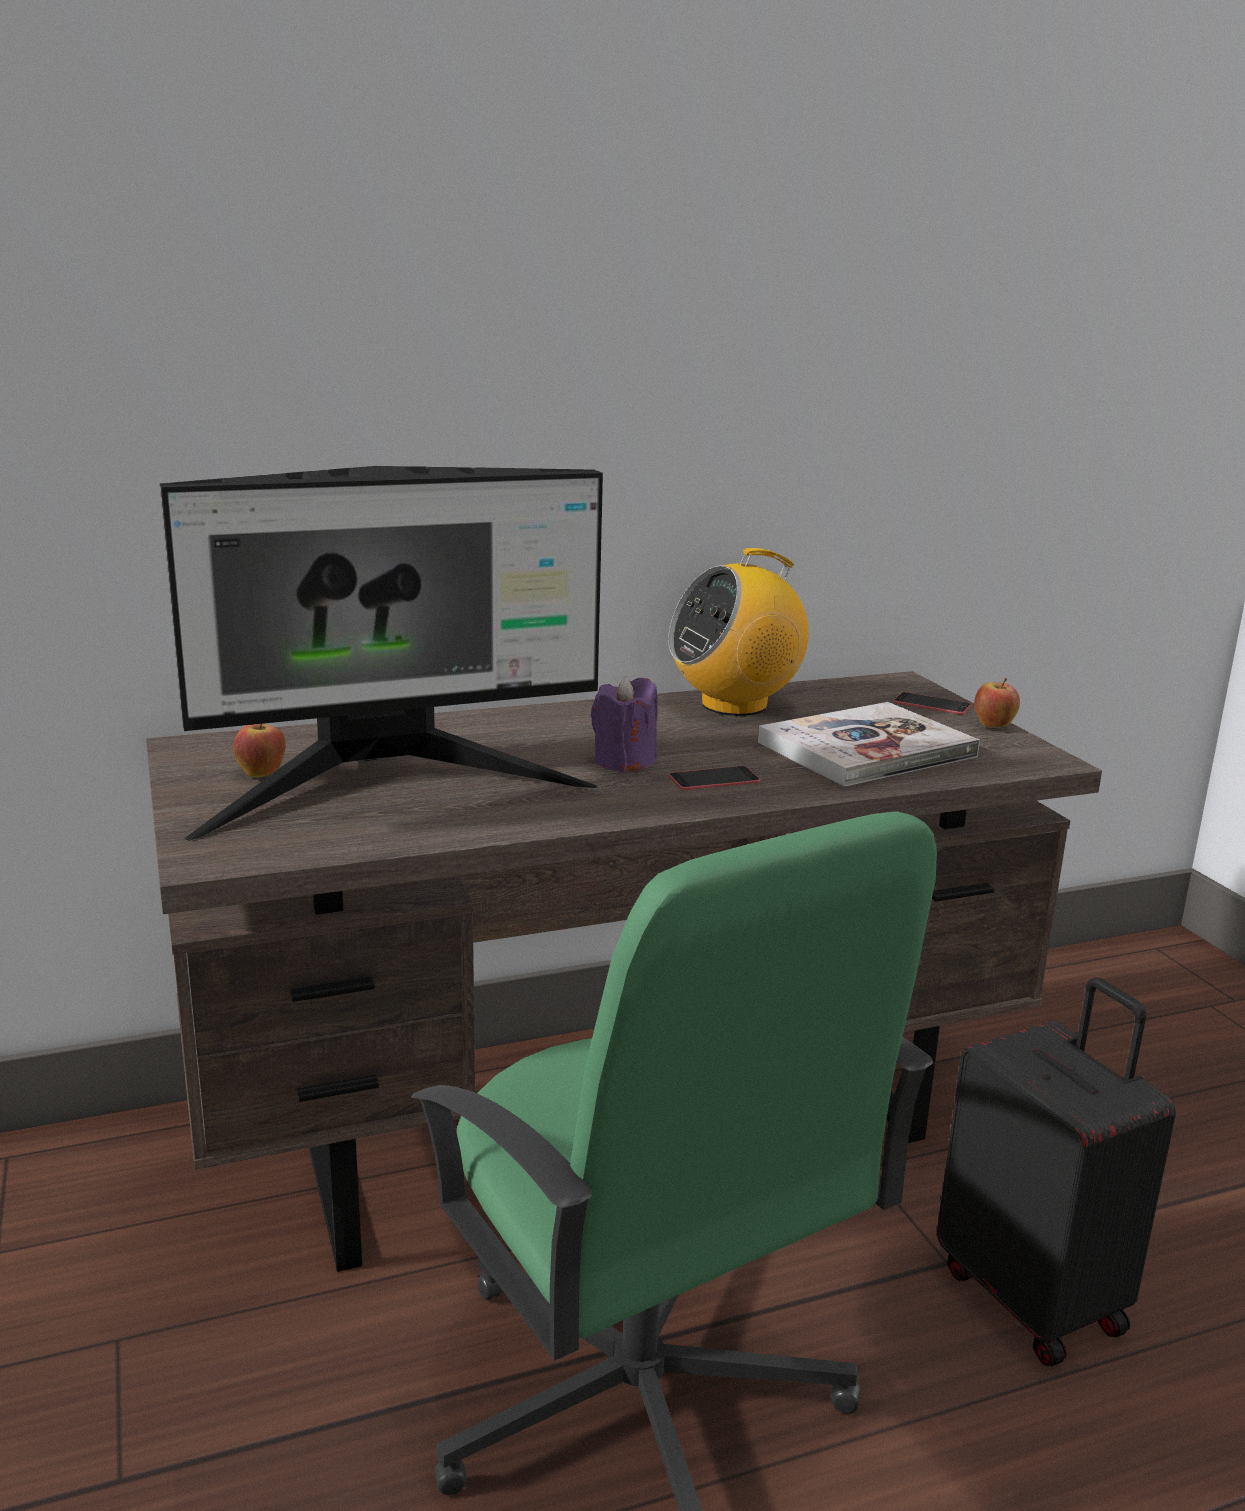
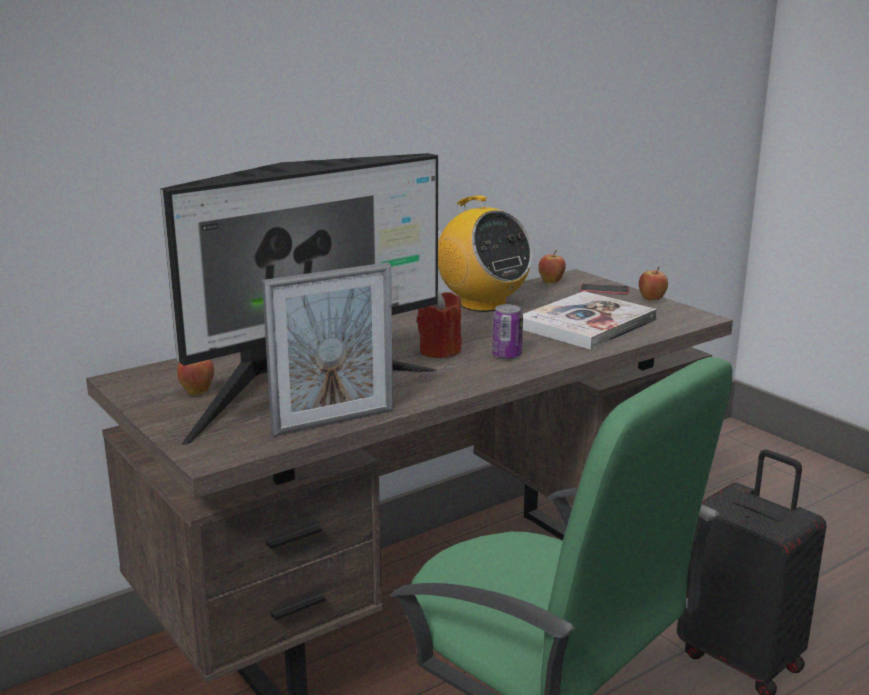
camera: 15 degrees left, 0 degrees up
purple candle [591,675,658,772] -> red candle [417,292,462,358]
radio [668,548,809,716] -> radio turned 90 degrees counterclockwise [438,195,533,312]
phone [669,766,760,790] -> can [492,304,523,359]
none -> picture frame [262,262,393,437]
none -> apple [539,250,566,283]

